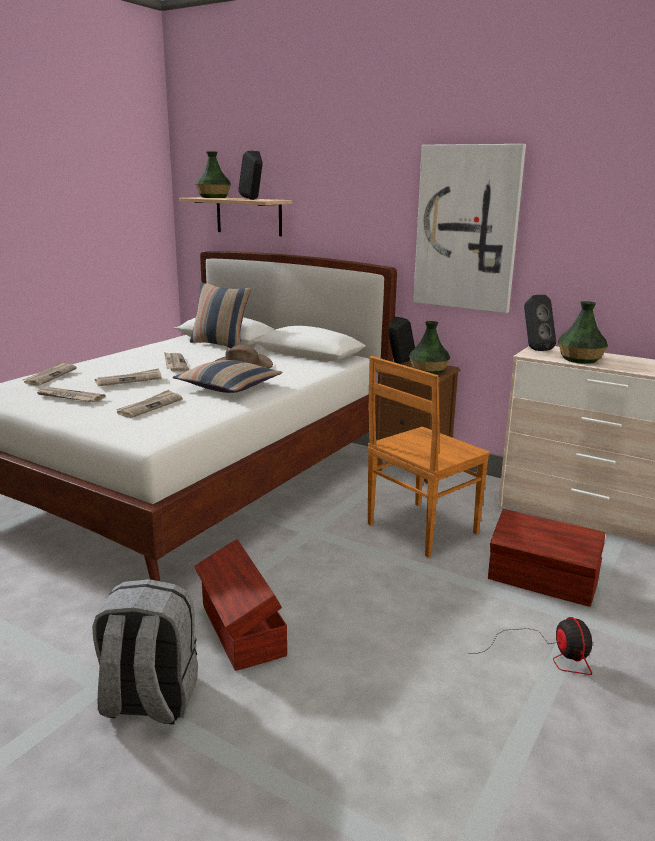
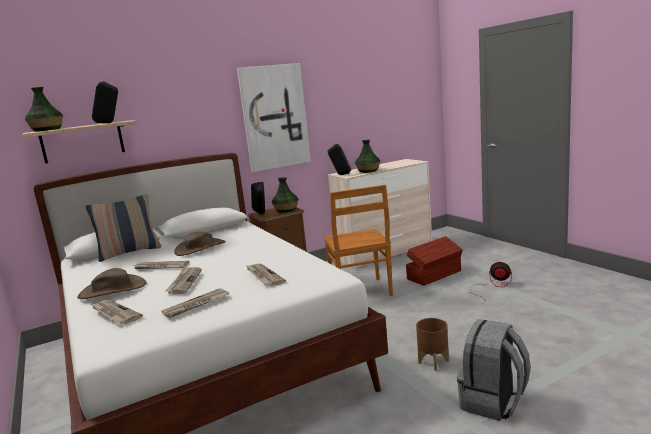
camera: 60 degrees left, 5 degrees down
pillow [173,360,282,393] -> none
brown storage box [194,539,287,671] -> brown planter [416,318,449,371]
none -> brown hat [78,268,146,299]

